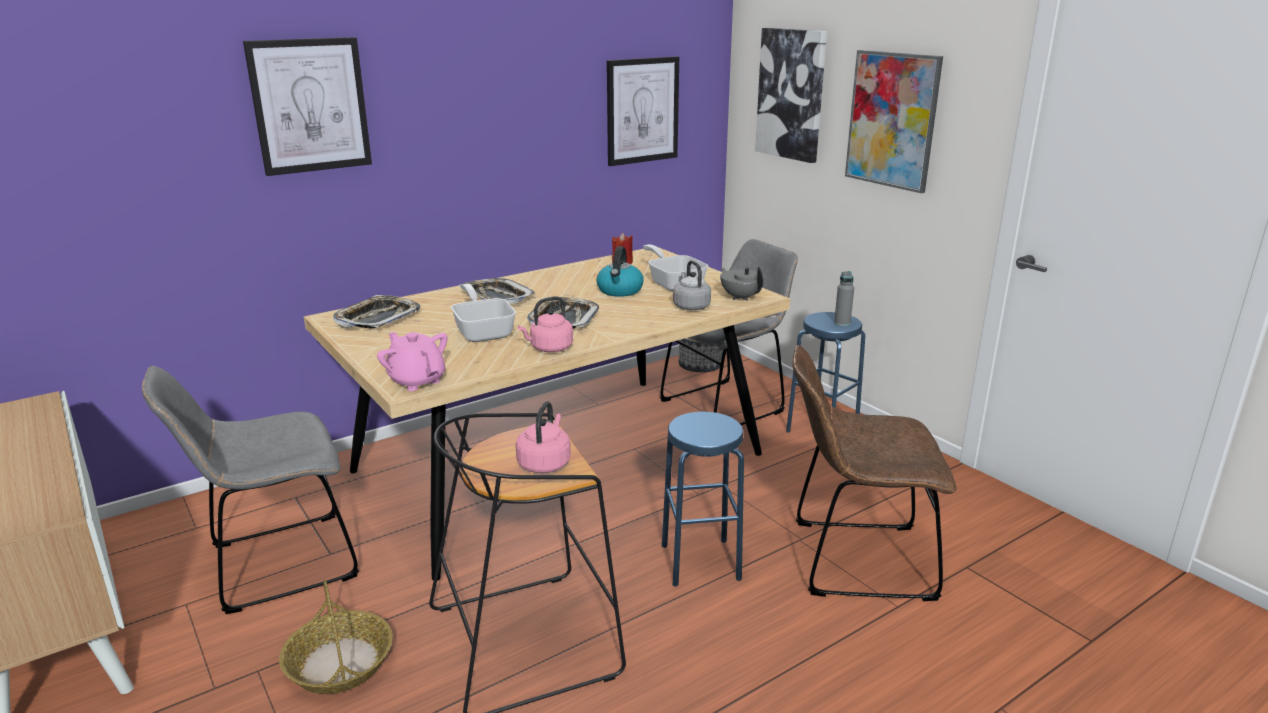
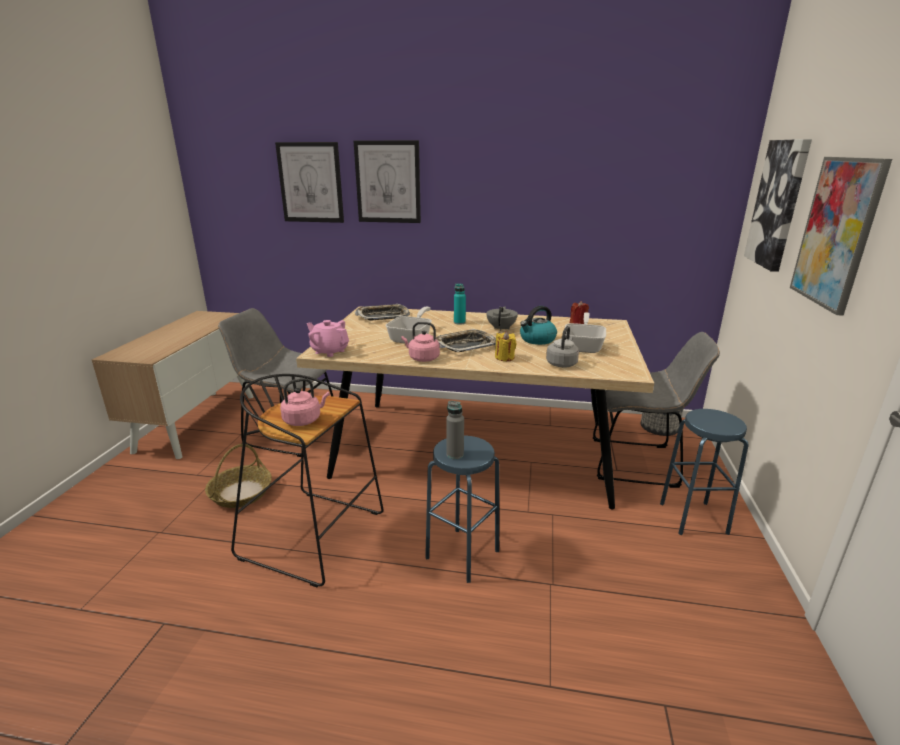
camera: 45 degrees right, 0 degrees up
pink teapot [377,332,447,391] -> pink teapot turned 60 degrees counterclockwise [307,320,349,357]
tray [458,278,536,304] -> turquoise bottle [454,284,466,325]
picture [607,56,679,166] -> picture moved to [275,142,344,223]
grey teapot [720,267,764,301] -> grey teapot moved to [486,306,518,331]
brown chair [792,345,957,601] -> none
grey bottle [834,271,854,326] -> grey bottle moved to [446,401,464,459]
none -> yellow candle [495,331,516,361]

